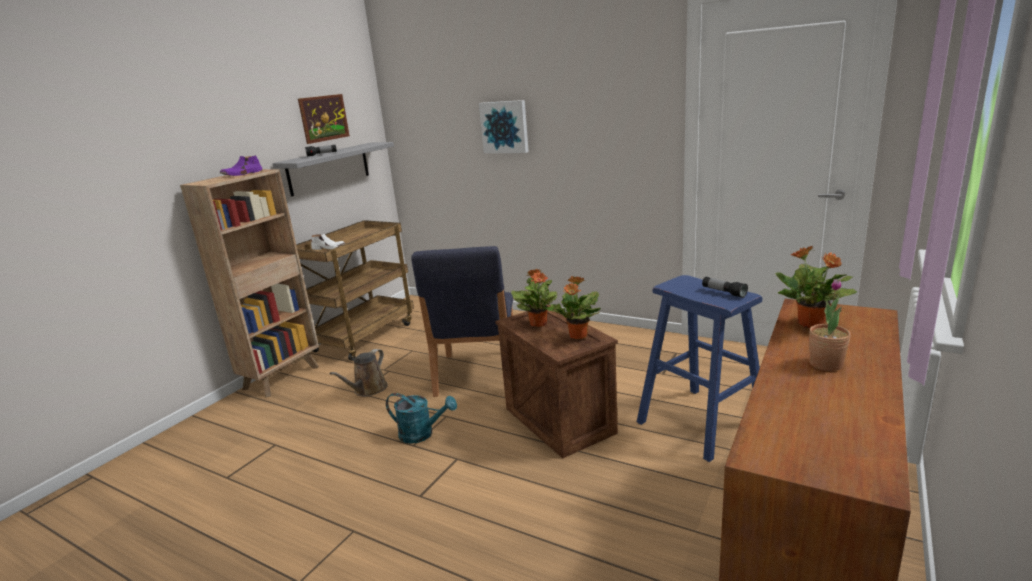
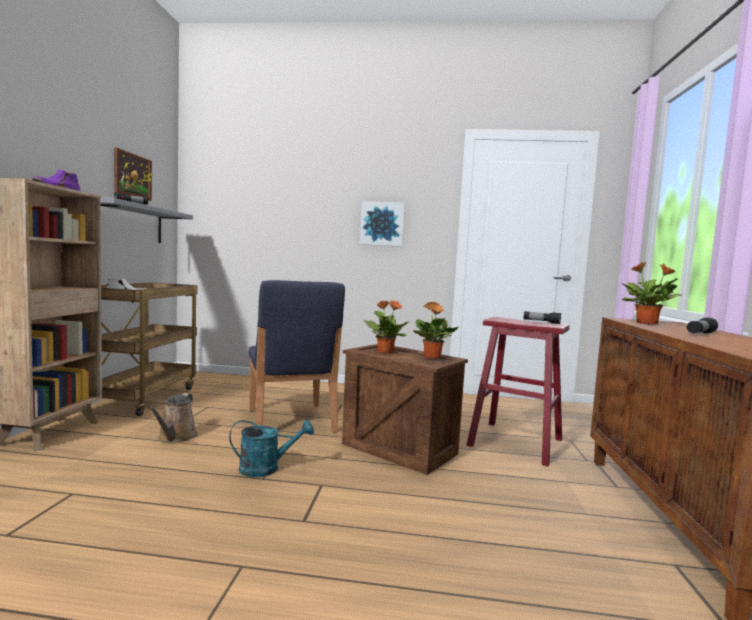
camera: 25 degrees left, 15 degrees down
picture [479,100,529,153] -> picture moved to [360,201,405,247]
blue stool [637,275,762,462] -> red stool [467,317,570,466]
potted plant [809,279,851,371] -> flashlight [687,317,718,334]

